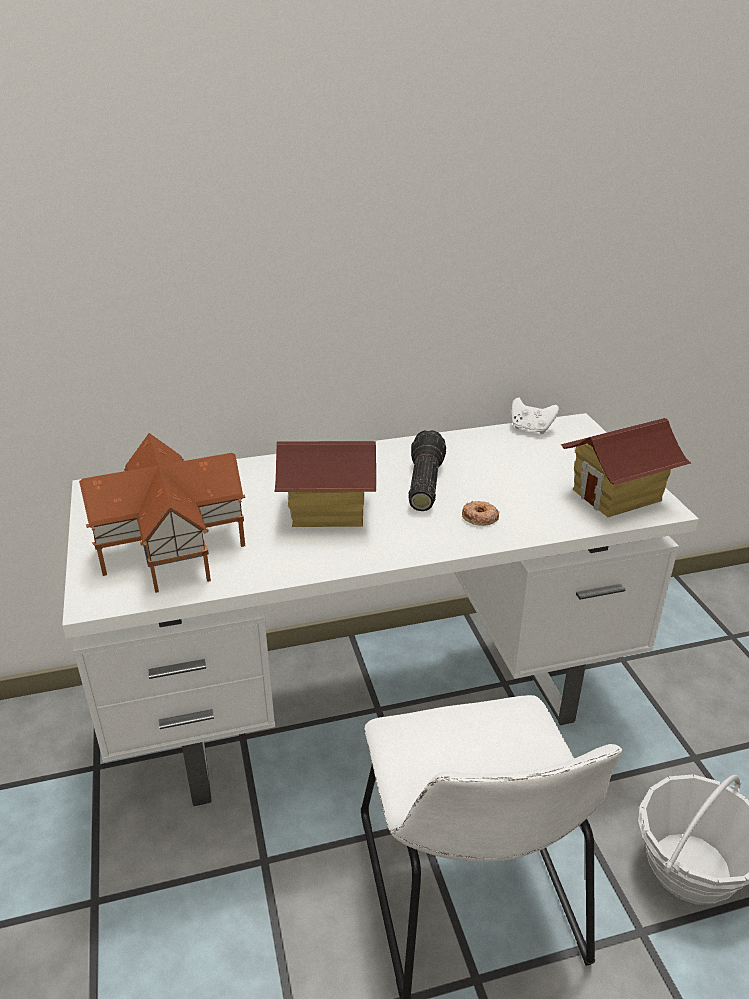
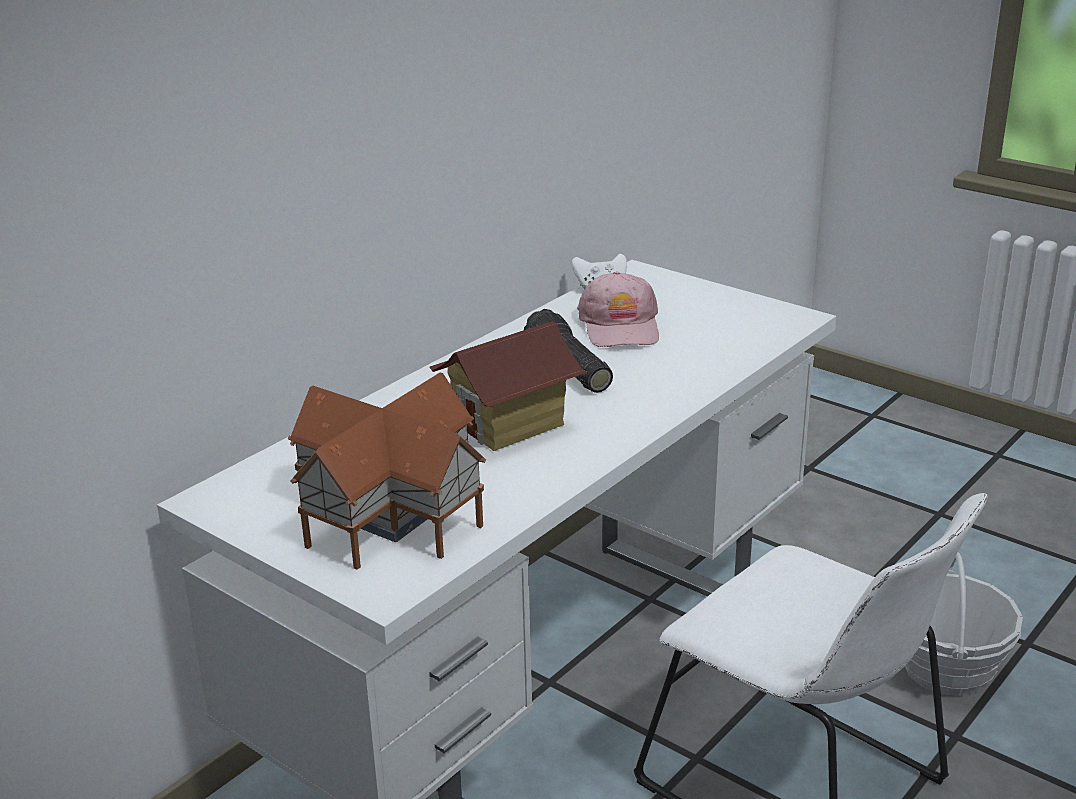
camera: 35 degrees left, 5 degrees down
donut [462,501,499,526] -> none
toy house [561,418,691,517] -> none
none -> pink cap [577,271,659,347]

